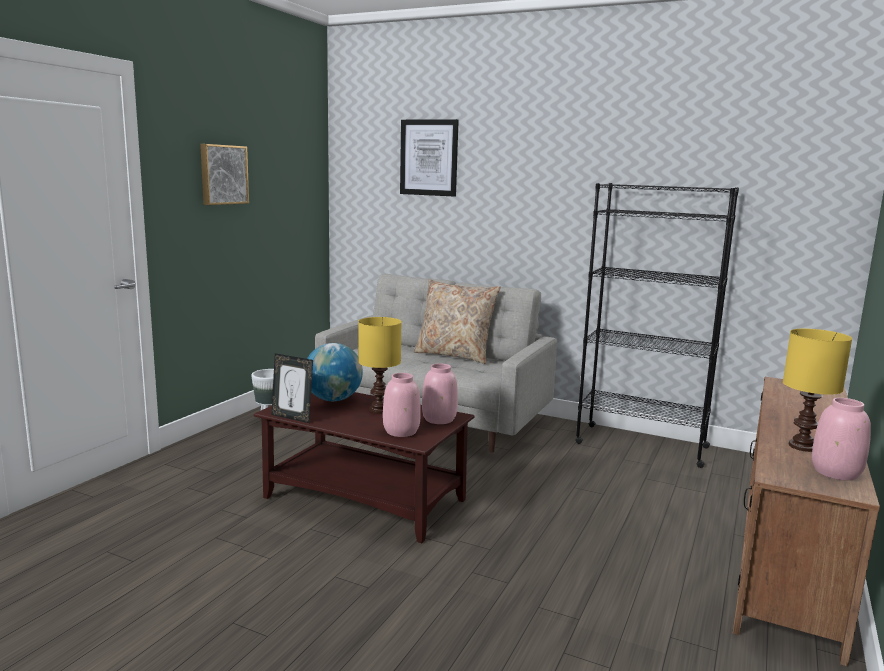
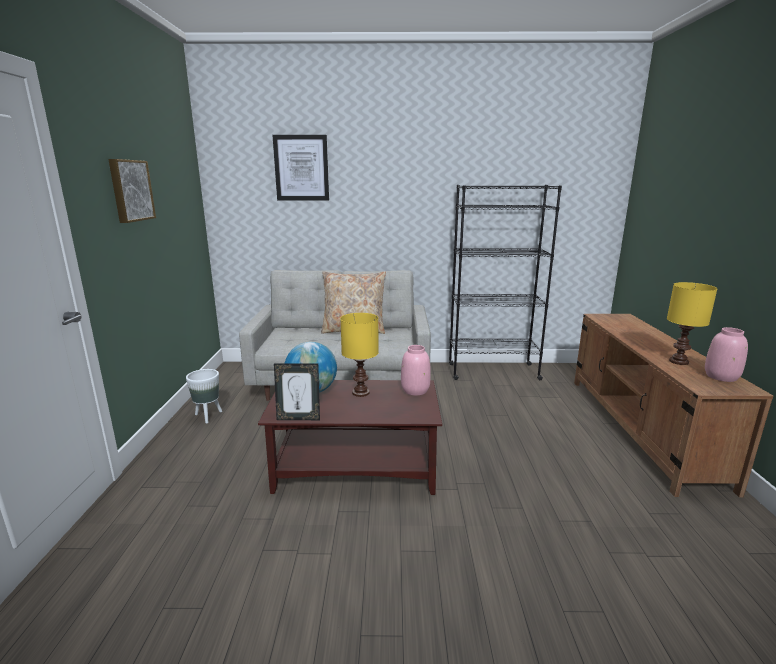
camera: 25 degrees left, 5 degrees up
pink vase [383,373,421,437] -> none

